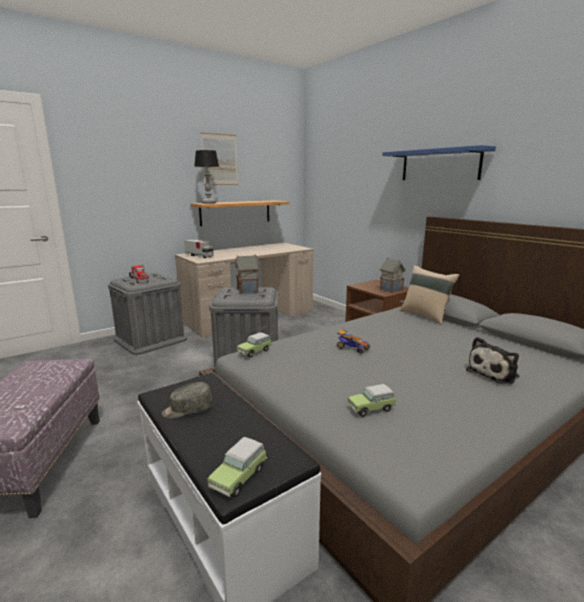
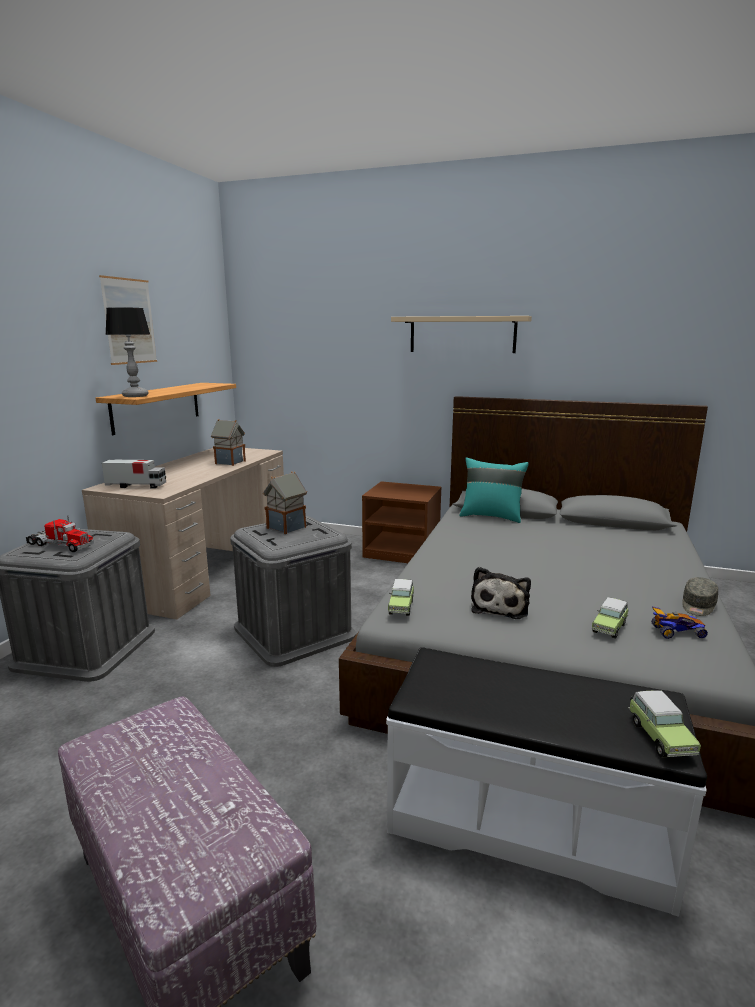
camera: 35 degrees left, 0 degrees up
grey cap [162,382,213,418] -> grey cap moved to [682,577,718,616]
toy car [337,329,370,354] -> toy car moved to [651,606,708,639]
toy house [380,258,406,293] -> toy house moved to [211,419,246,466]
blue shelf [382,145,496,180] -> beige shelf [391,316,532,353]
beige pillow [400,265,459,325] -> turquoise pillow [459,457,529,523]
plush toy [466,337,519,384] -> plush toy moved to [471,567,531,619]

